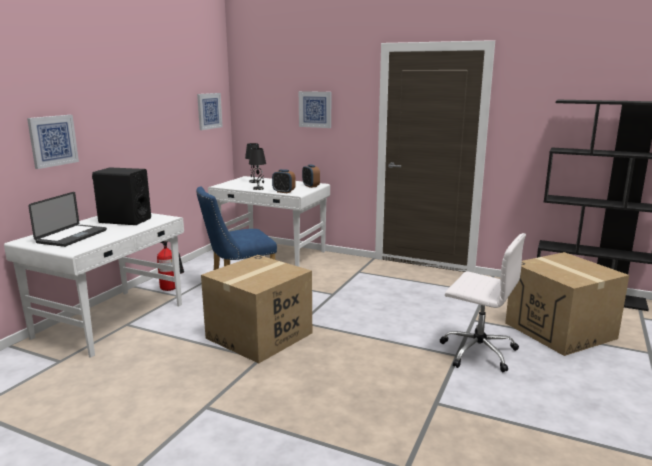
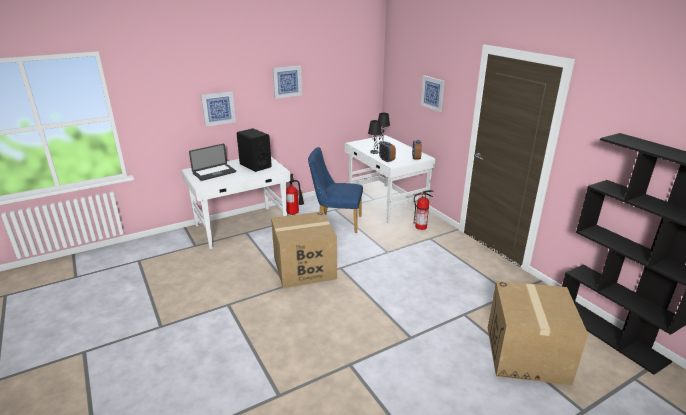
camera: 35 degrees right, 10 degrees up
picture [197,93,223,130] -> picture moved to [273,65,302,99]
white office chair [440,233,526,372] -> none
none -> fire extinguisher [414,190,434,230]

